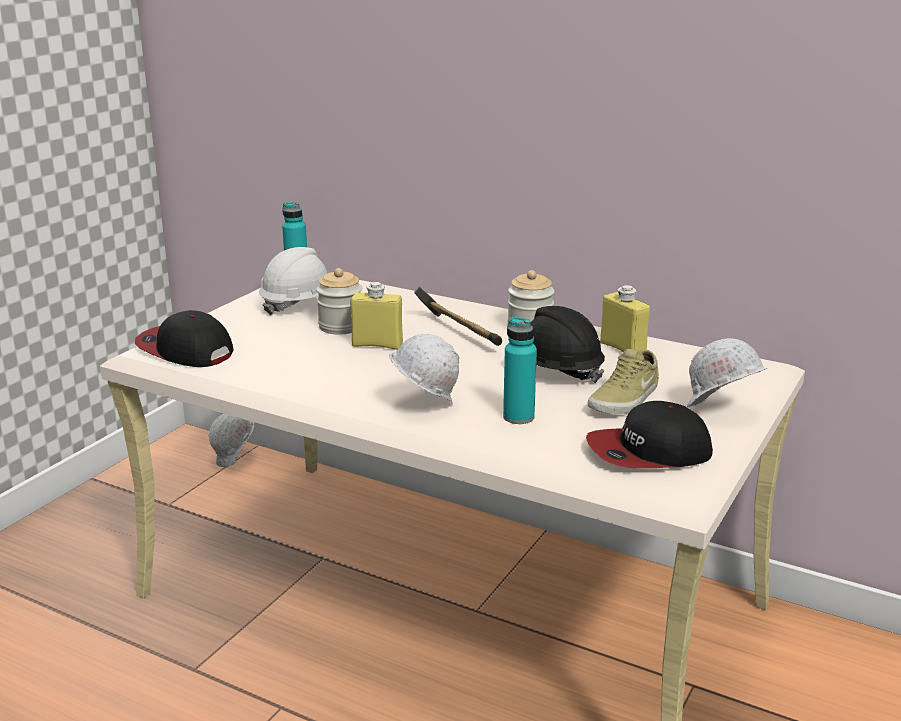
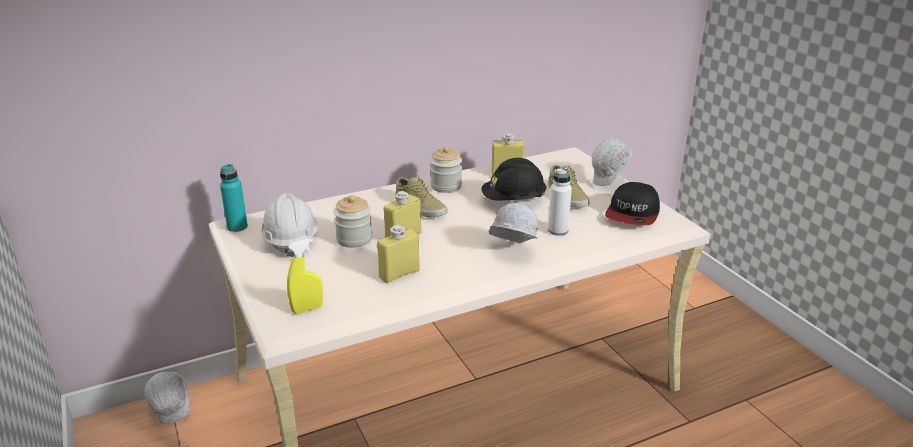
camera: 55 degrees left, 5 degrees up
cap [135,310,233,367] -> yellow spray bottle [287,238,323,314]
hammer [414,287,502,346] -> beige shoe [395,176,447,217]
turquoise bottle [503,317,537,424] -> white bottle [548,167,572,236]
none -> yellow bottle [377,225,420,283]

